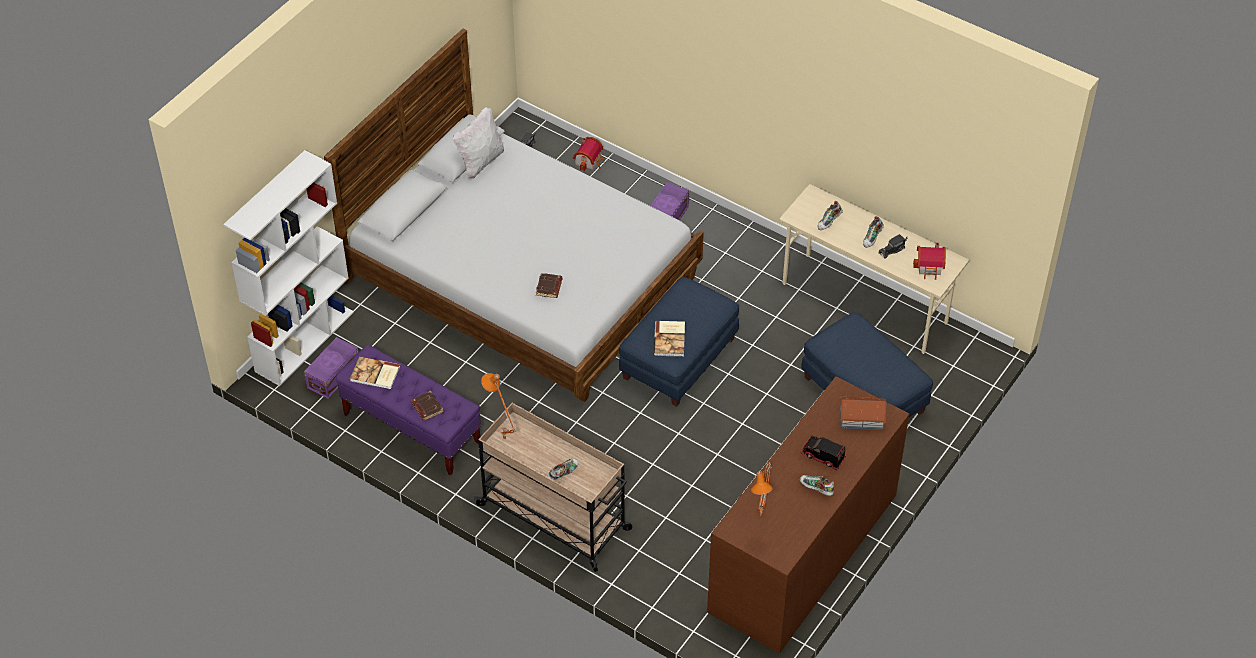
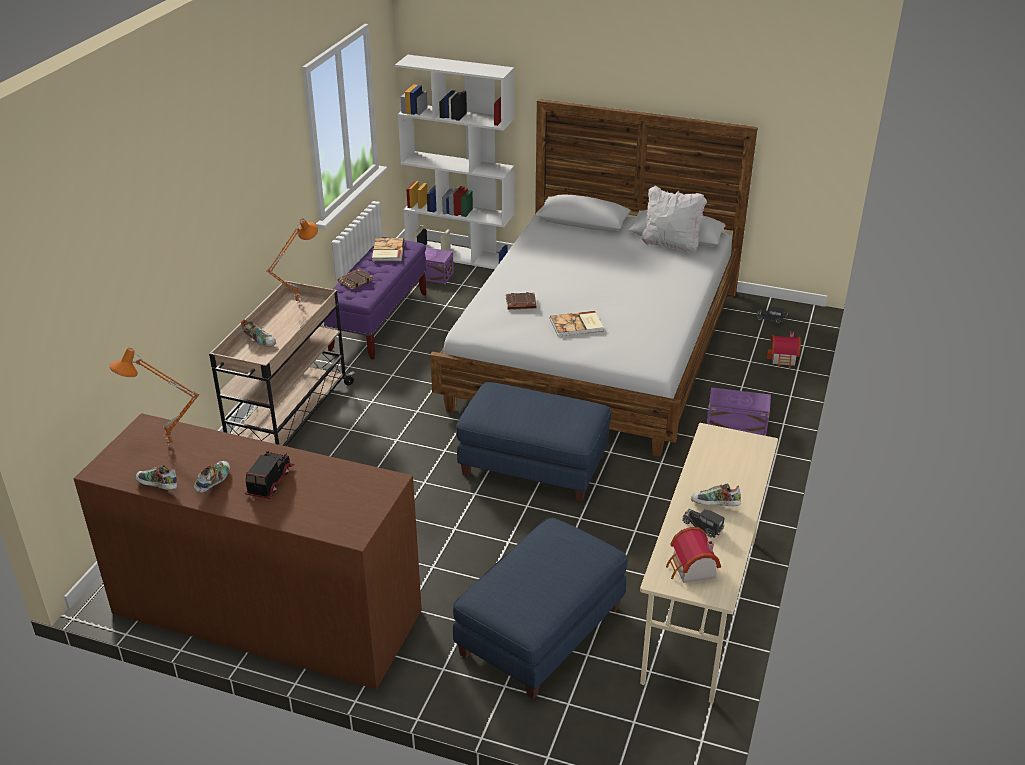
camera: 75 degrees right, 15 degrees down
book [654,321,685,357] -> book moved to [550,311,603,337]
shoe [817,201,843,230] -> shoe moved to [135,465,177,490]
toy house [840,397,887,430] -> none

